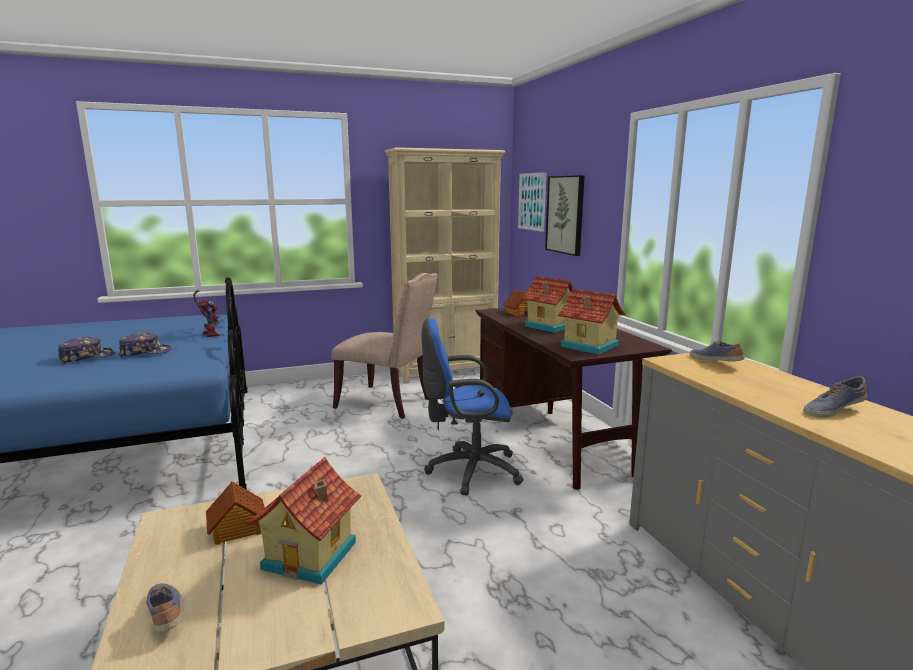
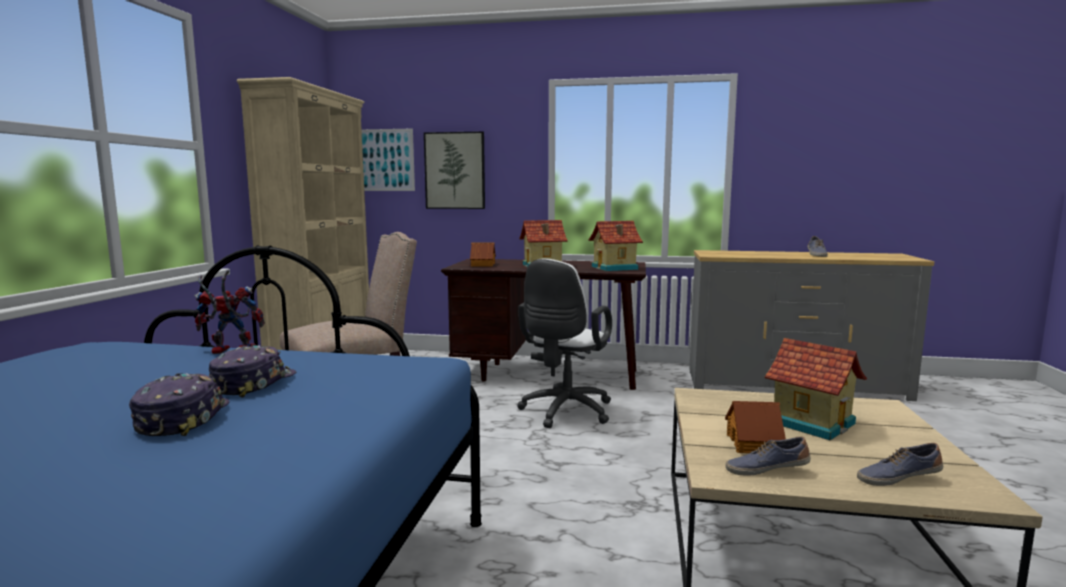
camera: 60 degrees left, 5 degrees down
blue office chair [422,318,524,496] -> white office chair [517,258,612,428]
shoe [690,341,745,362] -> shoe moved to [726,437,811,476]

